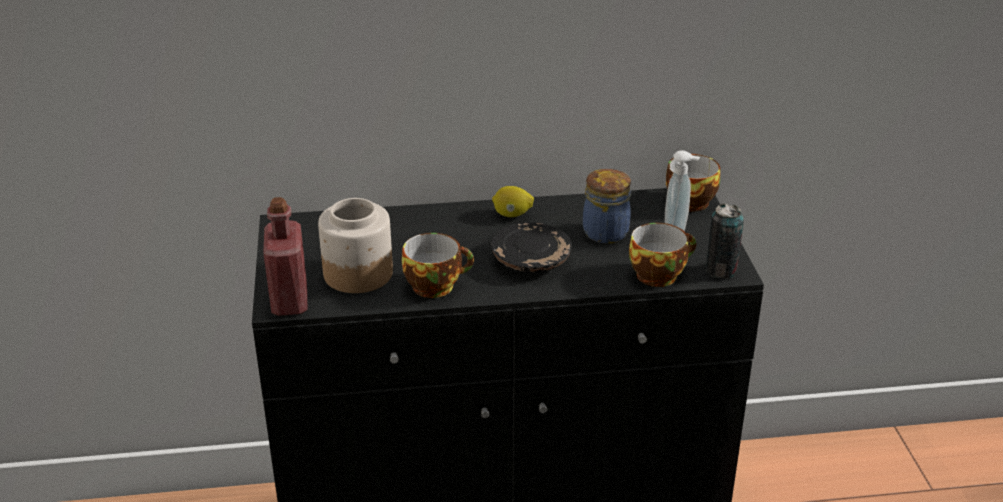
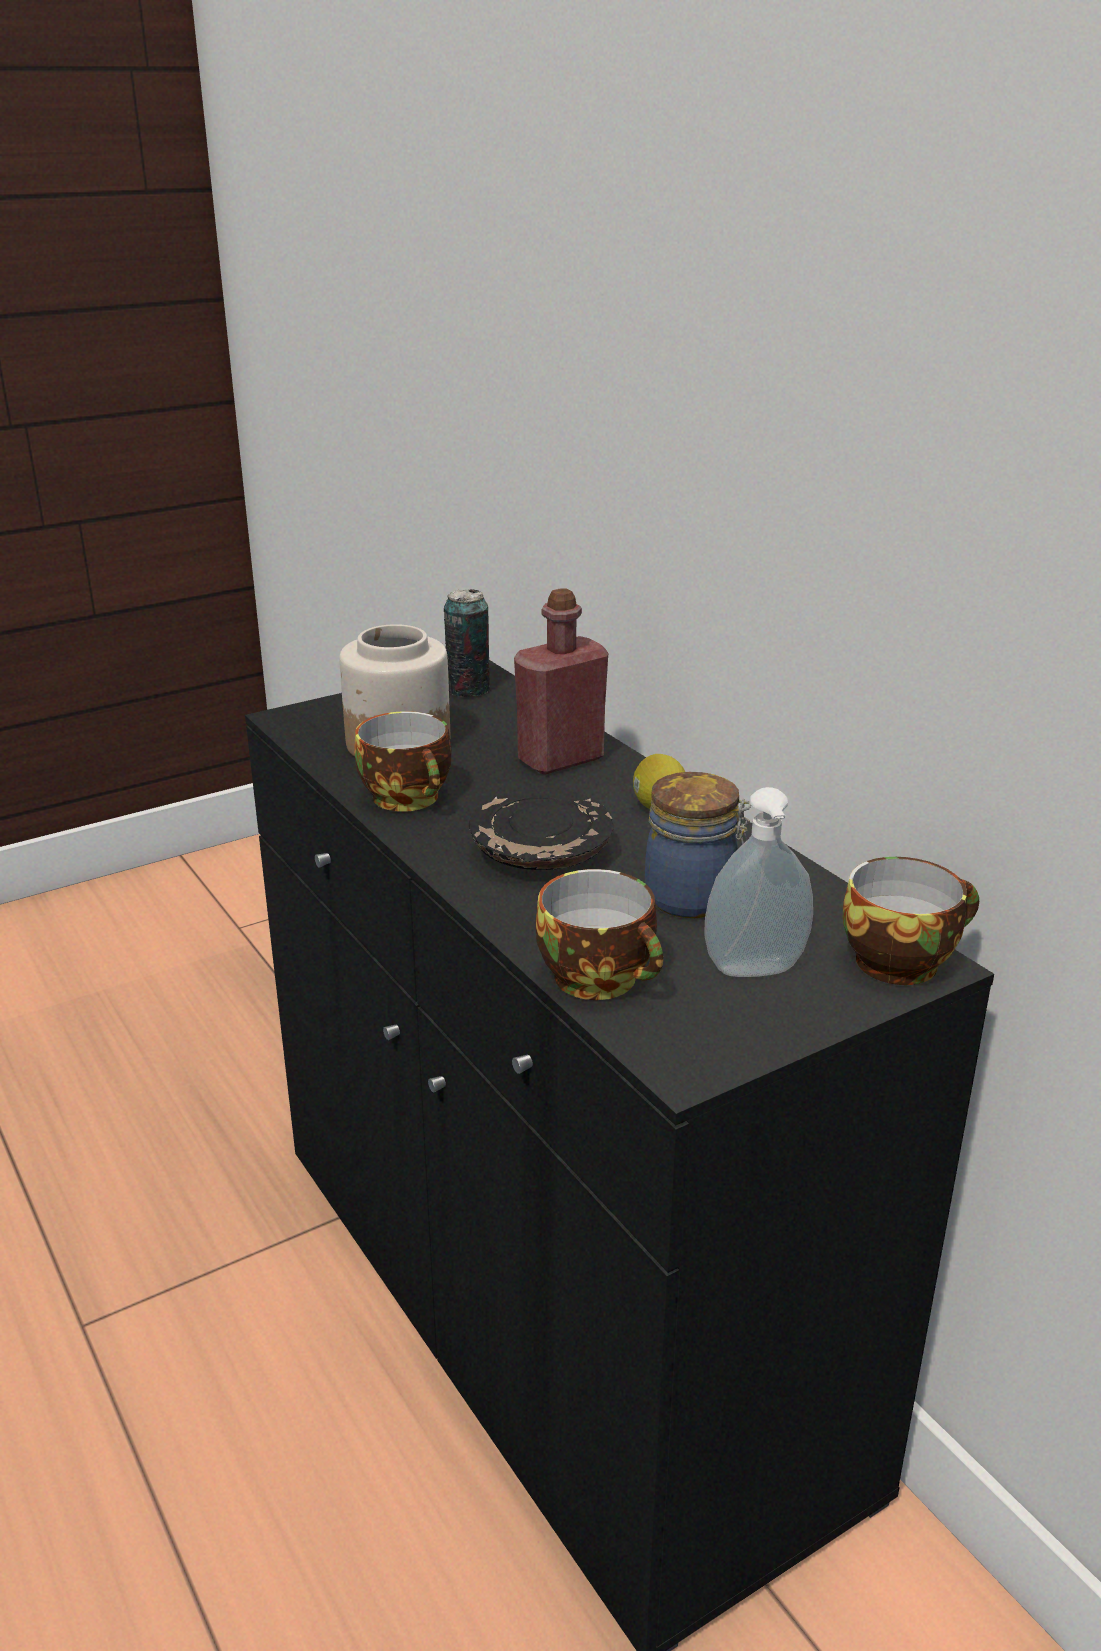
camera: 65 degrees right, 5 degrees down
red bottle [263,197,307,316] -> red bottle moved to [514,588,608,774]
can [706,203,744,279] -> can moved to [444,589,490,697]

